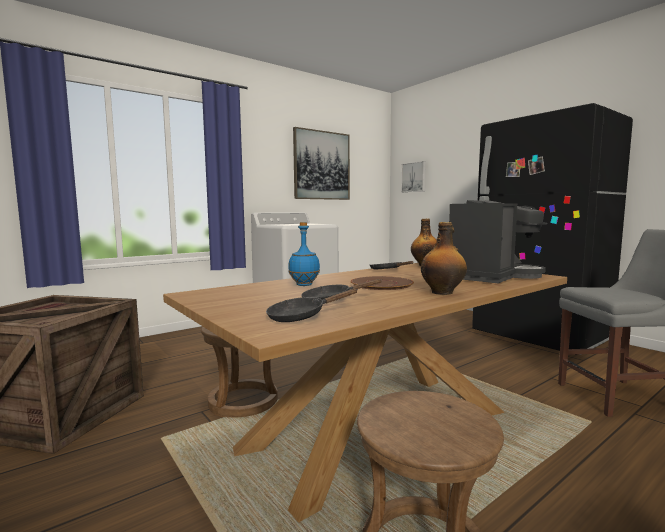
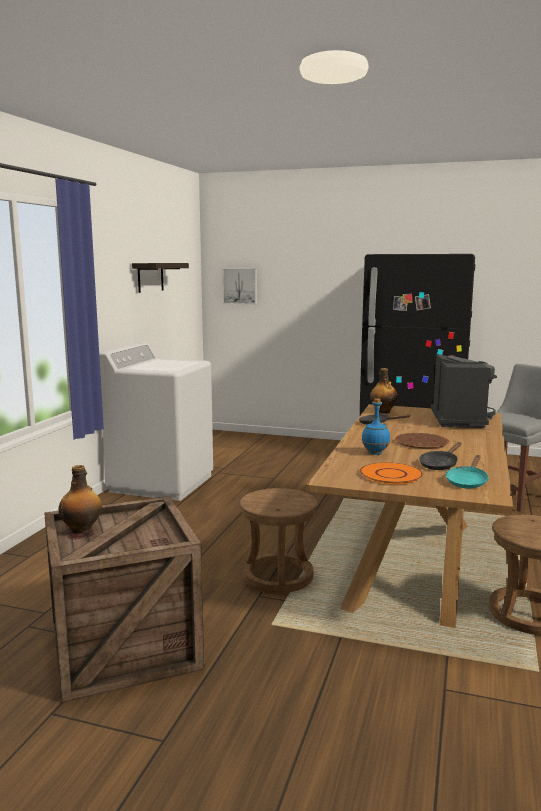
camera: 35 degrees left, 5 degrees up
black frying pan [266,289,358,322] -> turquoise frying pan [446,455,488,488]
picture [293,127,350,200] -> shelf [132,263,189,293]
bottle [421,222,467,295] -> bottle moved to [58,465,102,534]
none -> orange plate [360,462,423,485]

